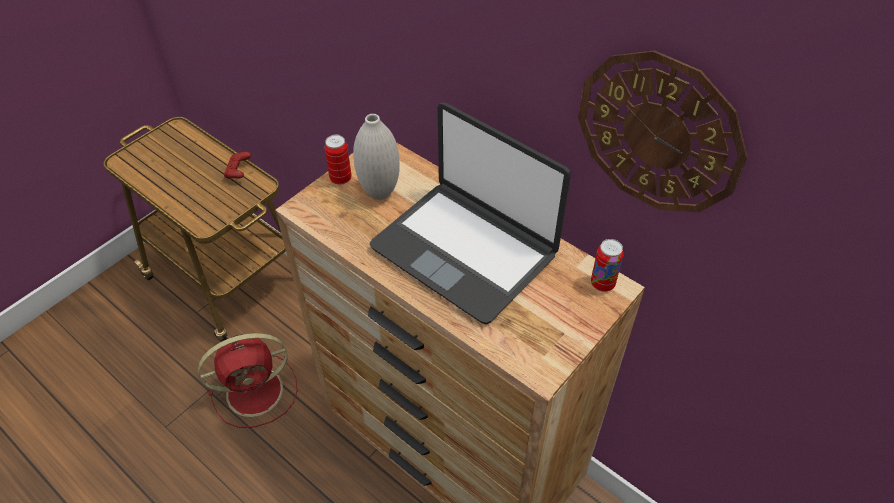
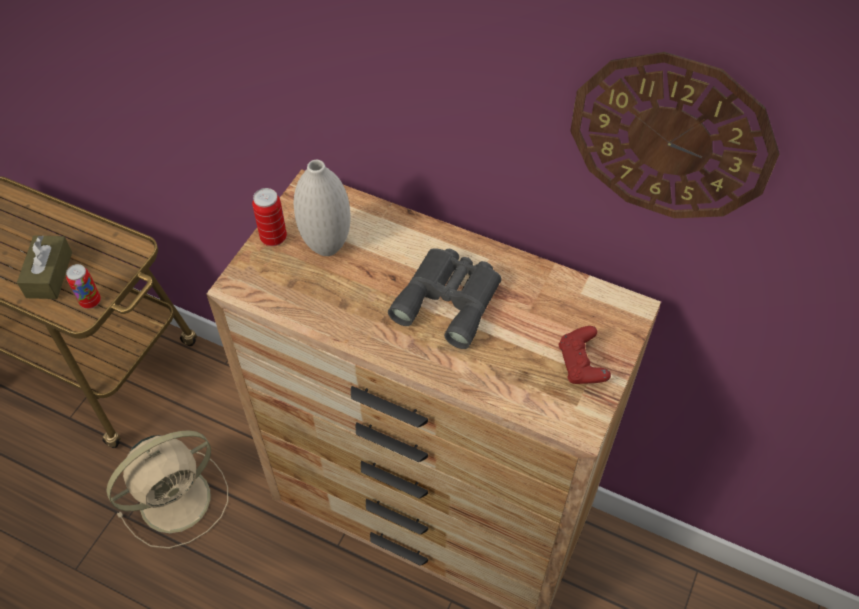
camera: 15 degrees left, 5 degrees up
red fan [198,333,298,428] -> beige fan [107,430,228,549]
red game controller [224,152,251,179] -> red game controller moved to [559,326,611,384]
laptop [370,102,571,324] -> grey binoculars [388,249,501,349]
can [591,239,624,292] -> can moved to [66,264,101,309]
none -> brown tissue box [17,235,72,299]

